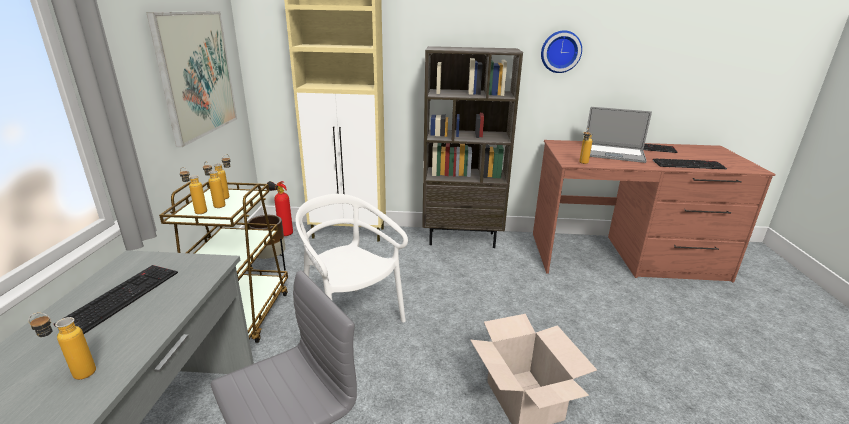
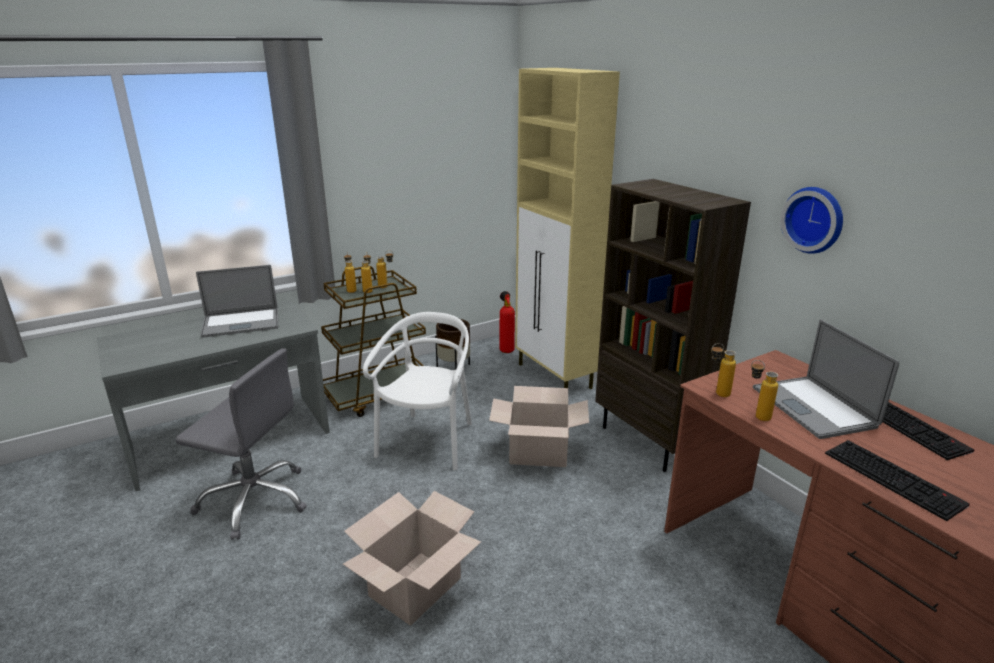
camera: 55 degrees right, 0 degrees up
bottle [28,313,96,380] -> bottle moved to [751,360,778,421]
keyboard [54,265,178,334] -> laptop [196,265,278,338]
picture [146,11,237,147] -> none
none -> cardboard box [489,386,589,467]

